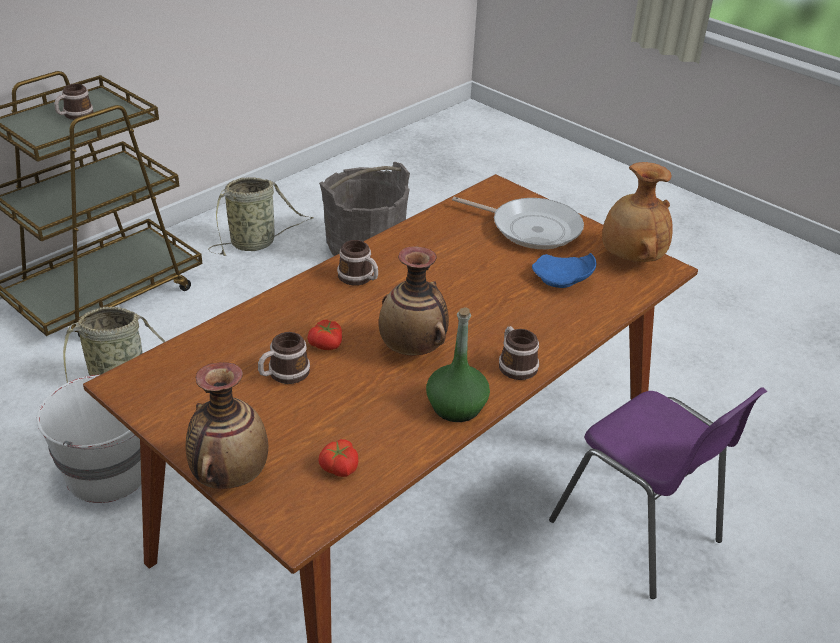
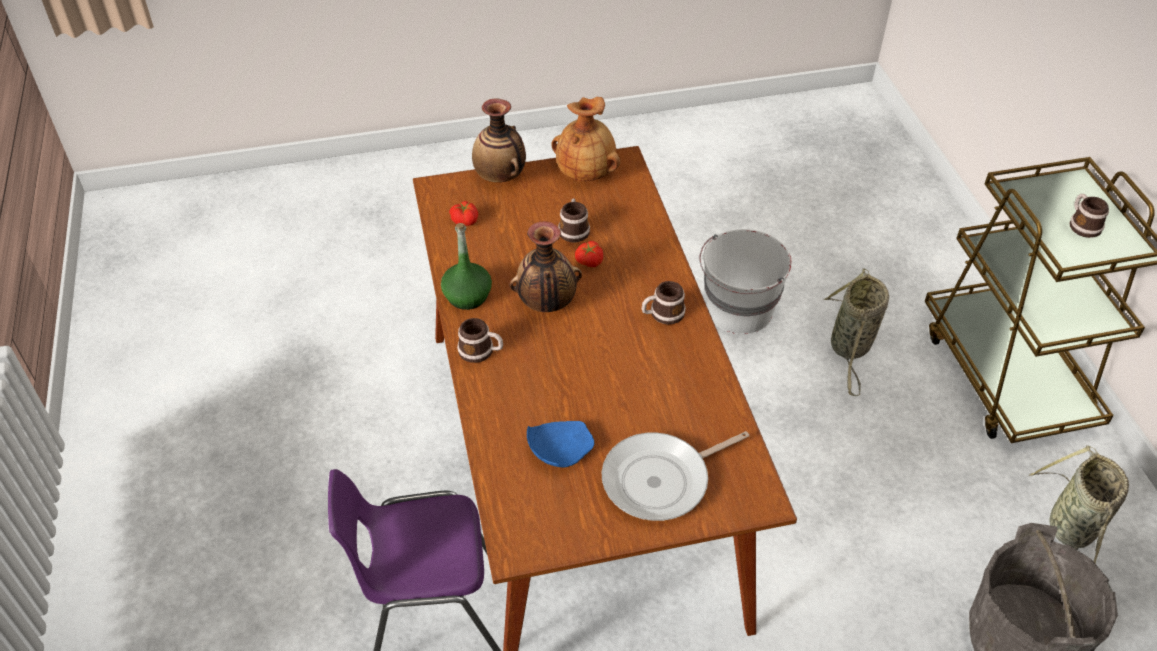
camera: 125 degrees right, 10 degrees up
brown vase [602,162,673,262] -> brown vase moved to [551,97,620,181]

